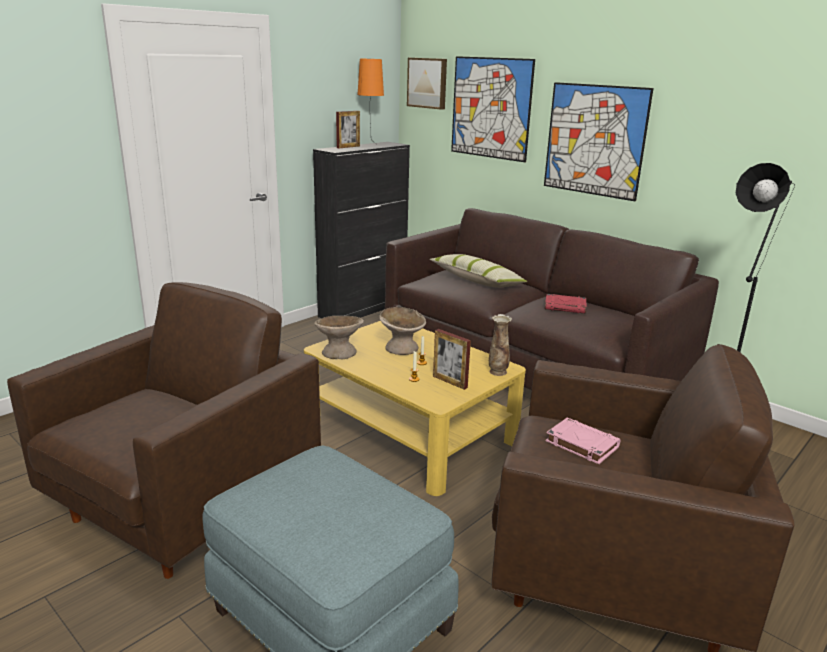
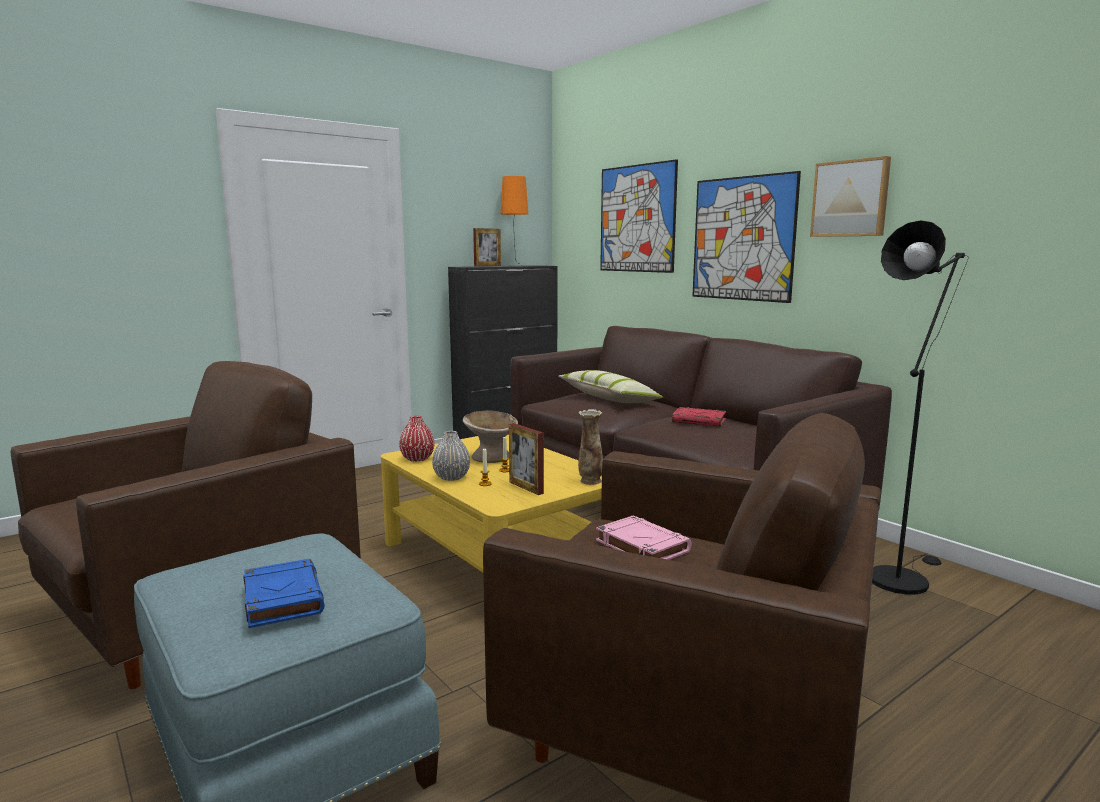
camera: 10 degrees right, 10 degrees down
beige bowl [314,316,364,360] -> red vase [399,416,434,462]
picture [407,58,447,110] -> picture moved to [810,156,891,237]
none -> blue book [243,559,325,628]
none -> grey vase [432,431,470,481]

